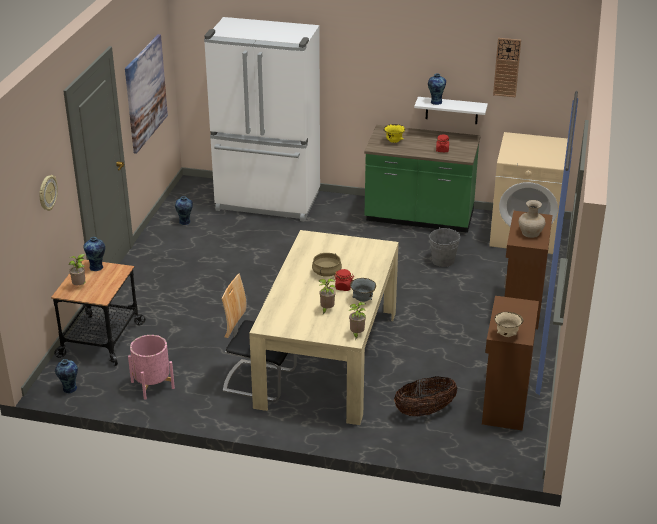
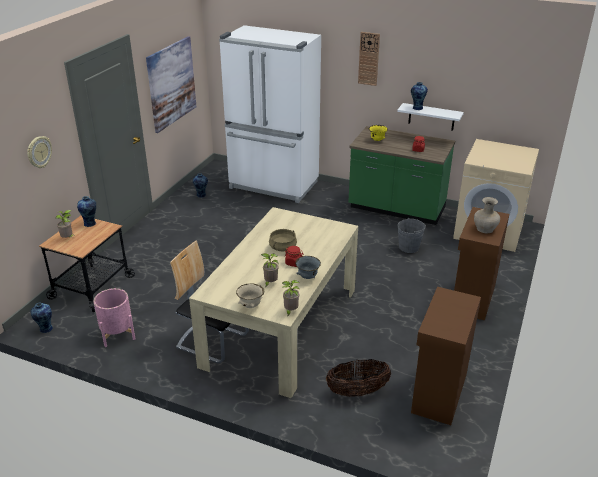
camera: 10 degrees right, 0 degrees up
wall clock [493,38,521,97] -> wall clock moved to [358,32,380,86]
beige bowl [494,312,523,337] -> beige bowl moved to [236,283,264,308]

